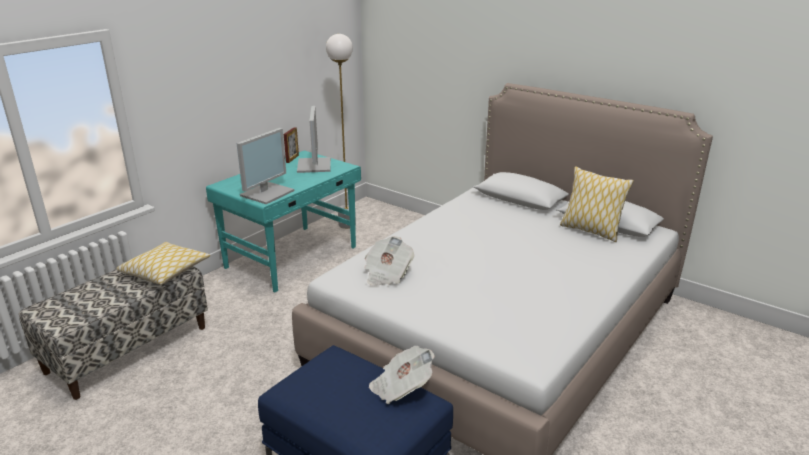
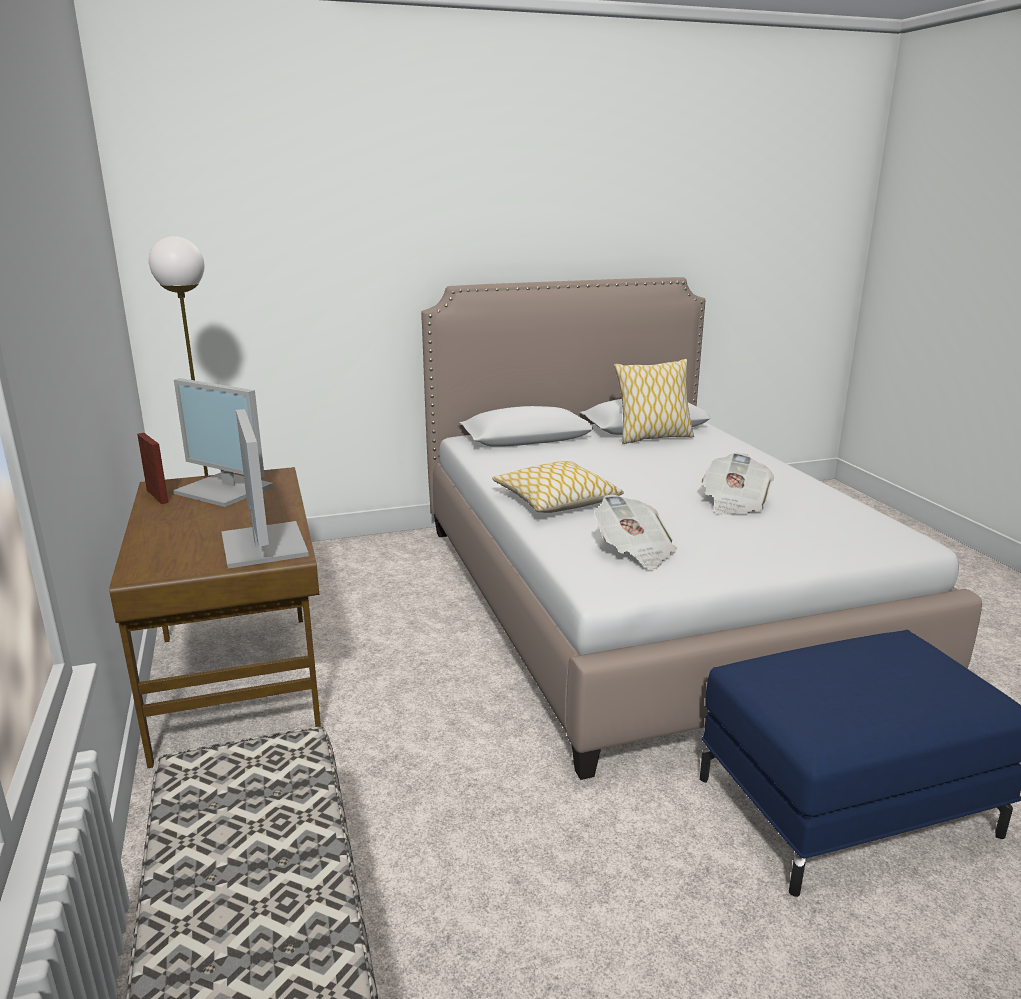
camera: 55 degrees left, 5 degrees down
pillow [116,242,210,285] -> pillow moved to [492,461,624,513]
turquoise desk [206,150,361,293] -> brown desk [109,467,321,768]
newspaper [369,346,435,404] -> newspaper moved to [702,453,774,515]

